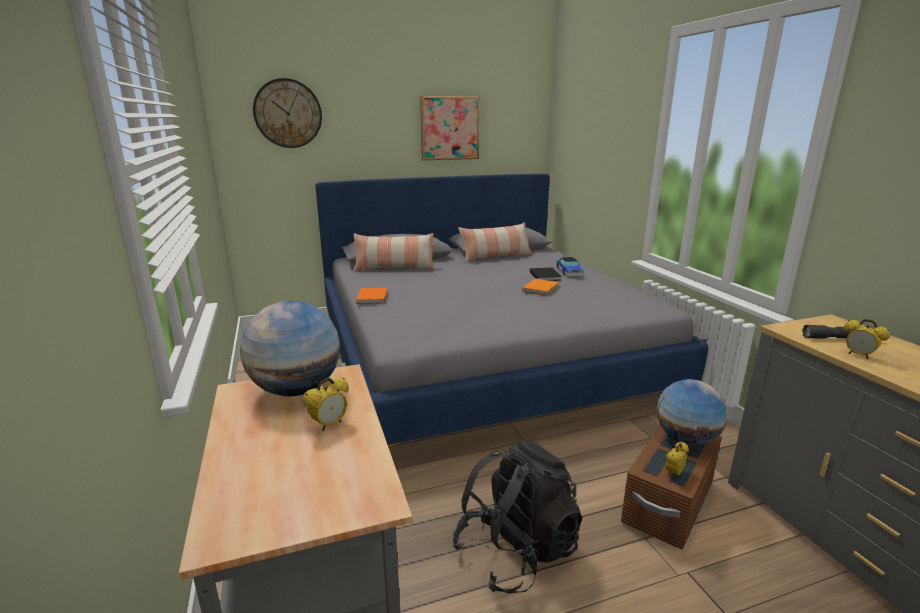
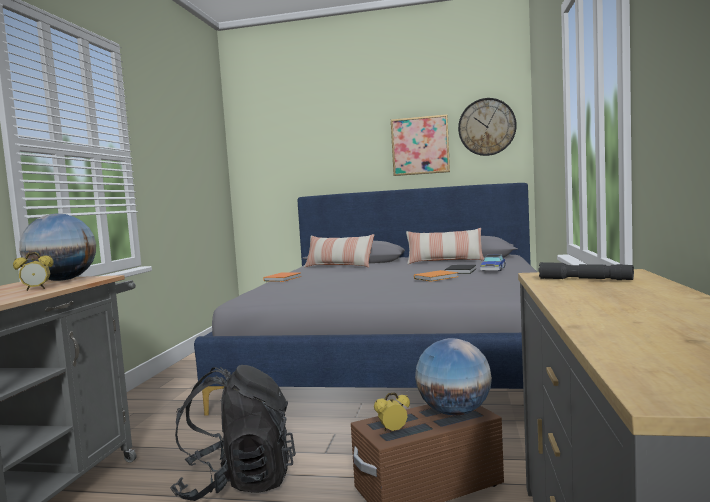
camera: 30 degrees right, 15 degrees down
wall clock [253,78,322,148] -> wall clock moved to [458,98,517,156]
alarm clock [844,319,890,359] -> none

